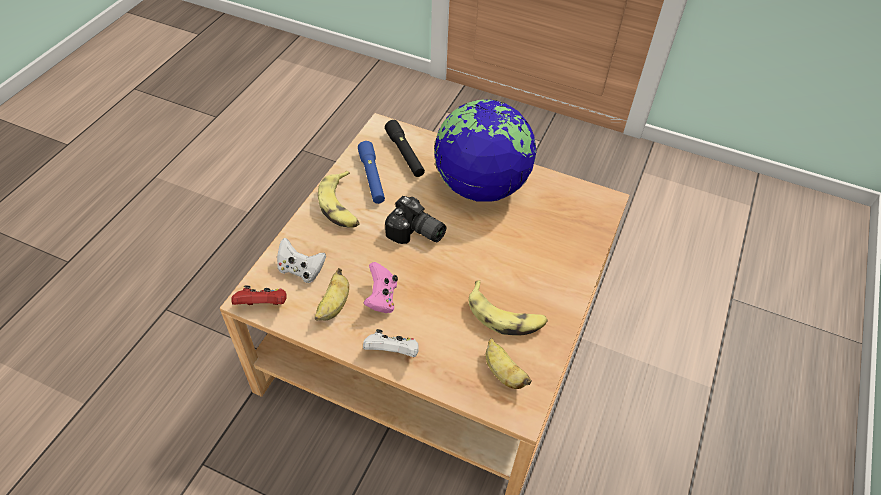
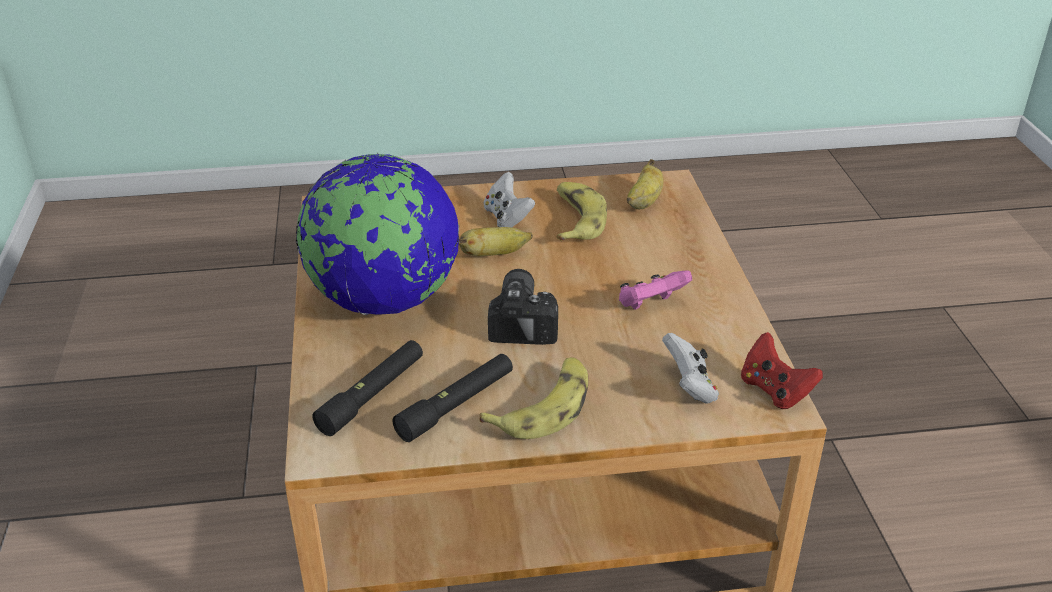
camera: 120 degrees left, 15 degrees down
banana [314,268,349,320] -> banana moved to [458,227,533,256]
blue flashlight [358,141,385,204] -> black flashlight [392,354,513,442]
white game controller [363,329,419,357] -> white game controller moved to [484,172,535,227]

